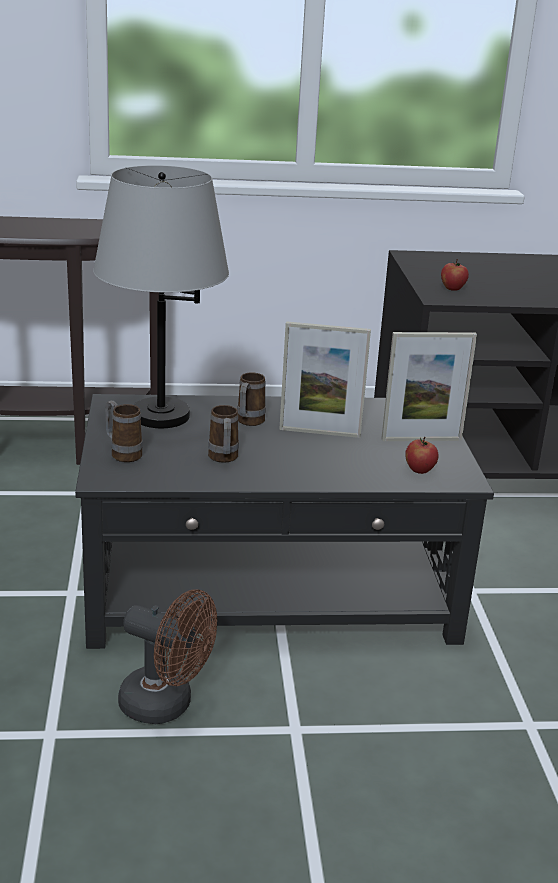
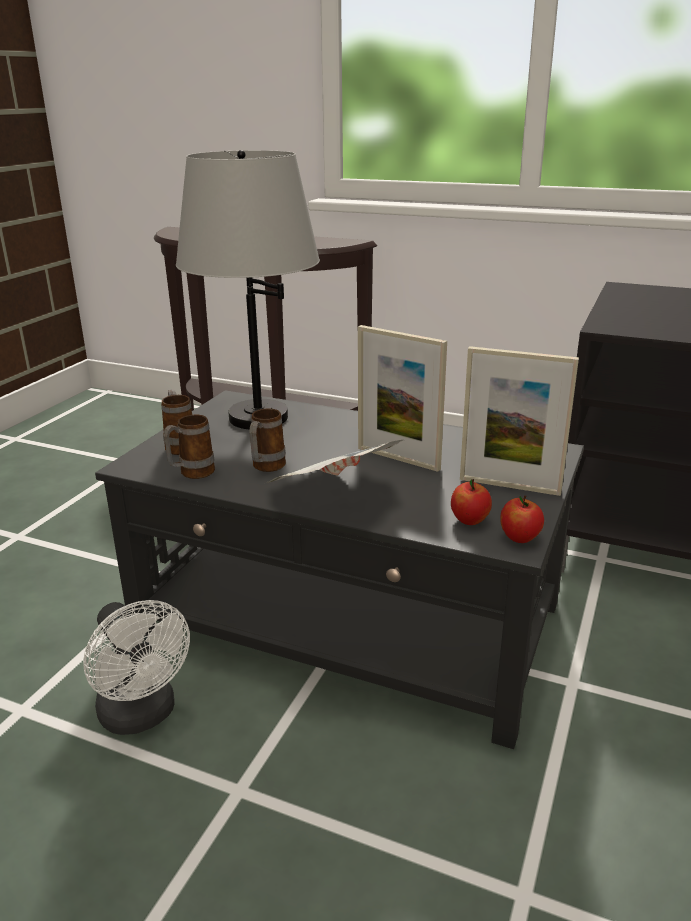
camera: 30 degrees right, 0 degrees up
brown fan [118,589,217,724] -> white fan [83,600,190,735]
mug [237,373,266,426] -> mug moved to [163,415,215,479]
apple [441,259,469,291] -> apple moved to [500,495,544,543]
none -> newspaper [267,440,403,483]

